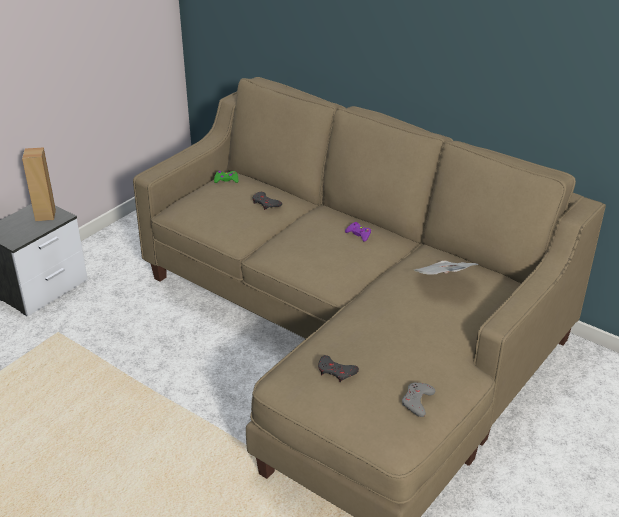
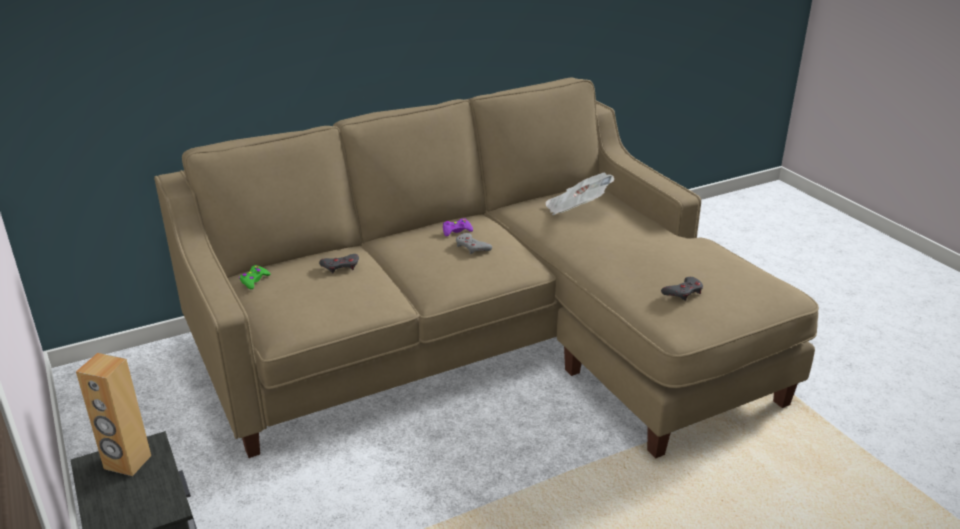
camera: 65 degrees left, 5 degrees down
grey game controller [402,383,435,417] -> grey game controller moved to [456,233,492,254]

